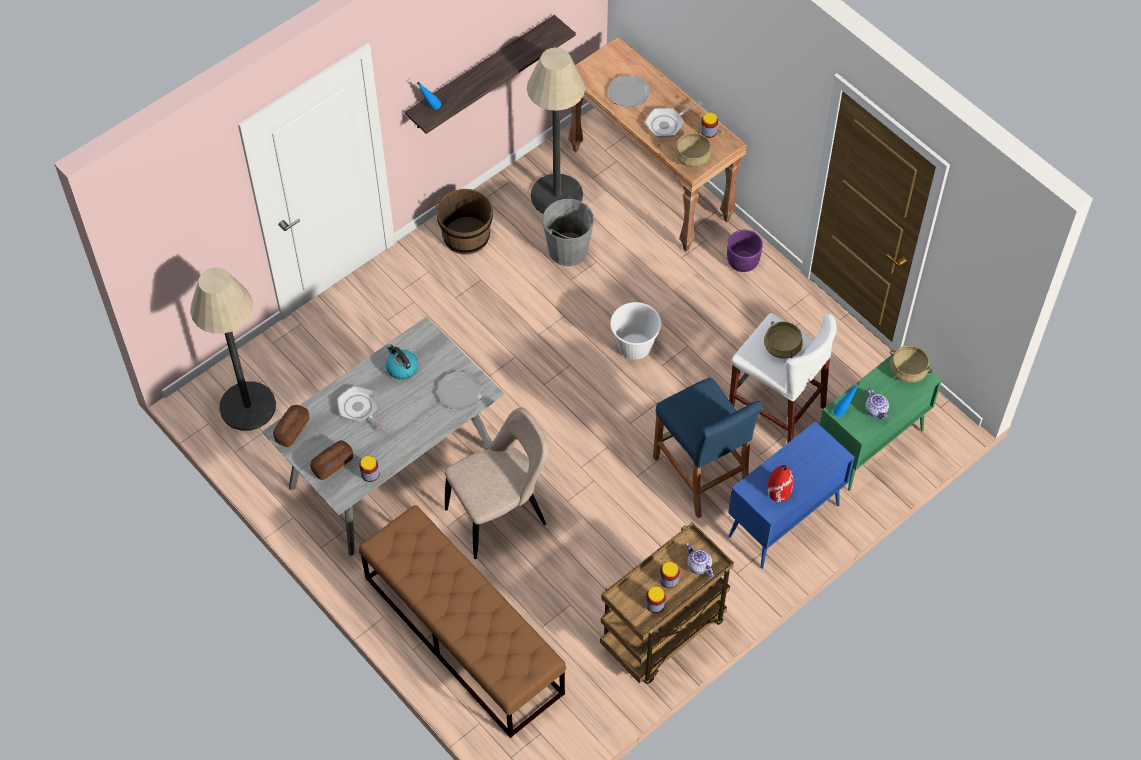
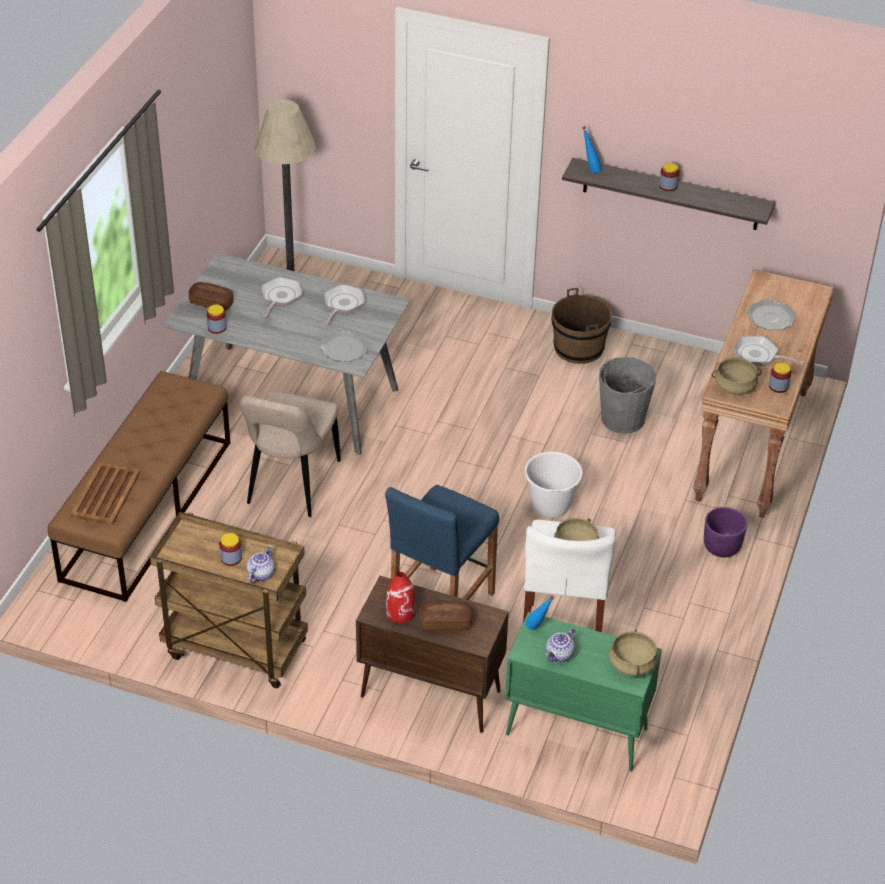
camera: 60 degrees right, 15 degrees down
bread [273,405,309,447] -> bread moved to [420,601,473,630]
kettle [386,345,418,380] -> frying pan [323,284,365,325]
beige chair [445,408,550,559] -> beige chair turned 75 degrees clockwise [239,390,341,517]
floor lamp [527,48,585,214] -> none
jar [646,586,666,613] -> jar moved to [659,162,680,192]
blue cabinet [728,421,855,569] -> brown cabinet [356,576,509,733]
none -> brown tray [70,462,141,525]

